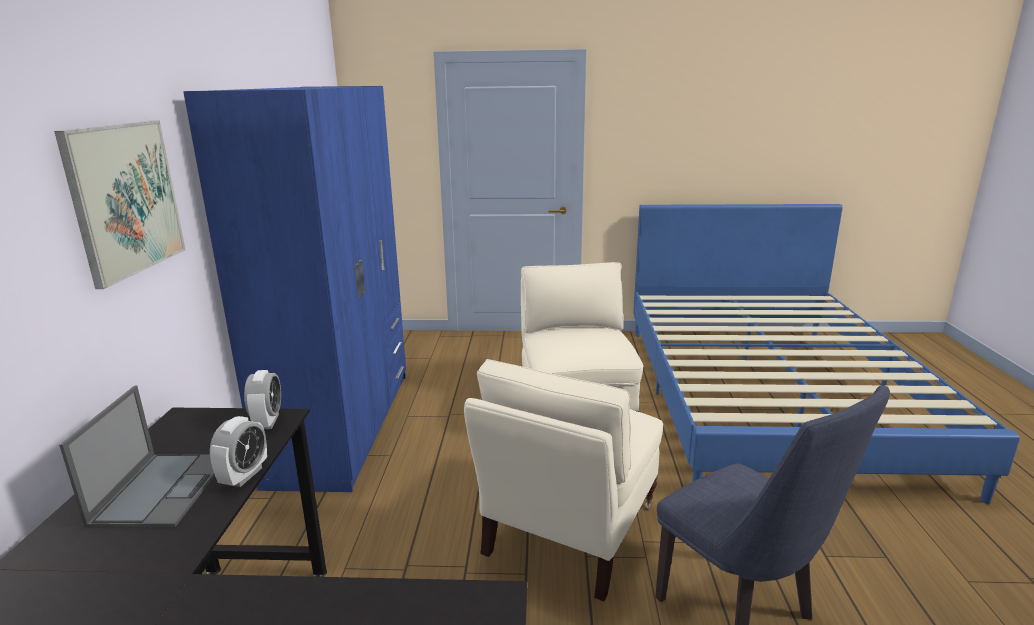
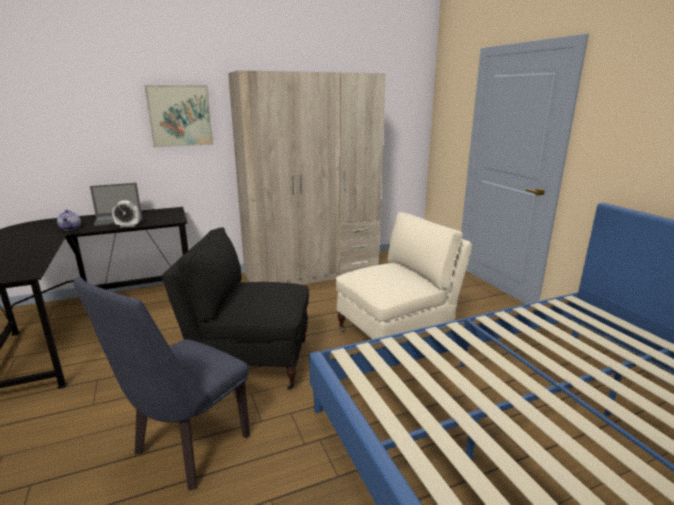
camera: 65 degrees right, 0 degrees up
blue wardrobe [183,86,406,492] -> beige wardrobe [228,70,386,285]
alarm clock [244,370,281,429] -> none
beige armchair [464,359,663,601] -> black armchair [162,227,309,390]
none -> teapot [57,210,81,230]

